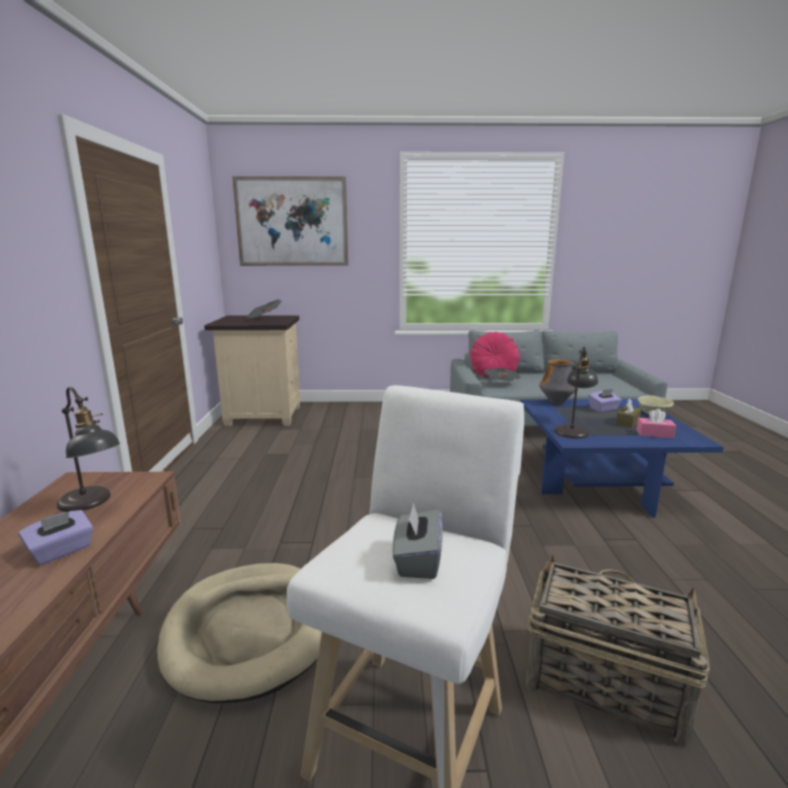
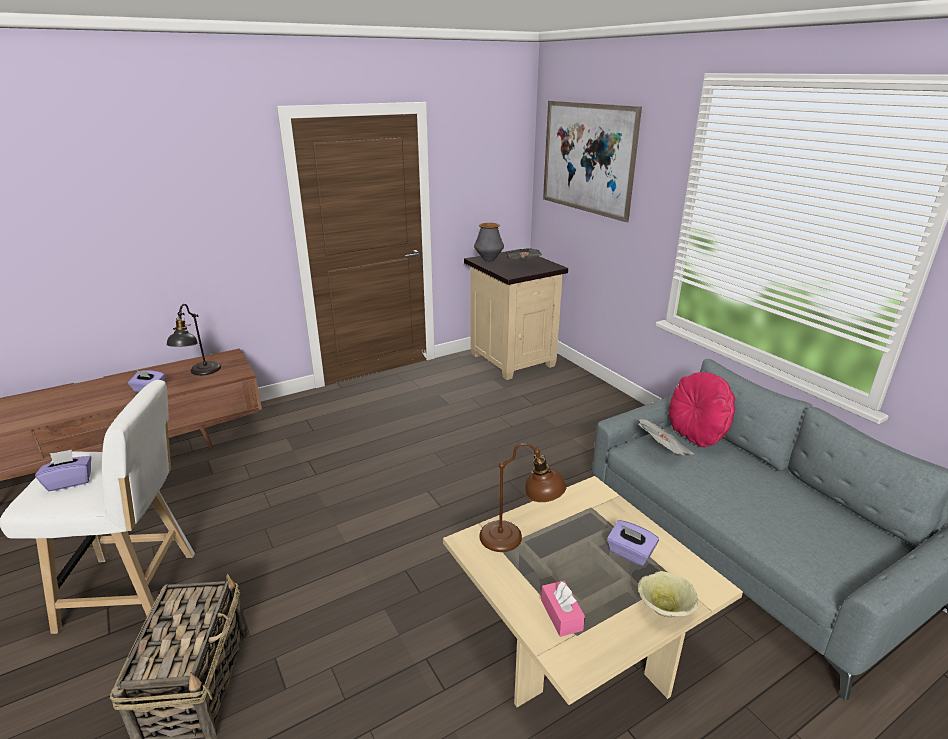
camera: 60 degrees right, 10 degrees up
beige dog bed [157,563,322,703] -> none
grey tissue box [392,503,443,579] -> purple tissue box [35,449,91,491]
blue coffee table [520,399,724,518] -> beige coffee table [443,476,743,707]
vase [539,359,575,405] -> vase moved to [474,223,504,262]
grey table lamp [555,347,598,439] -> brown table lamp [479,443,567,552]
brown tissue box [616,399,641,428] -> none

